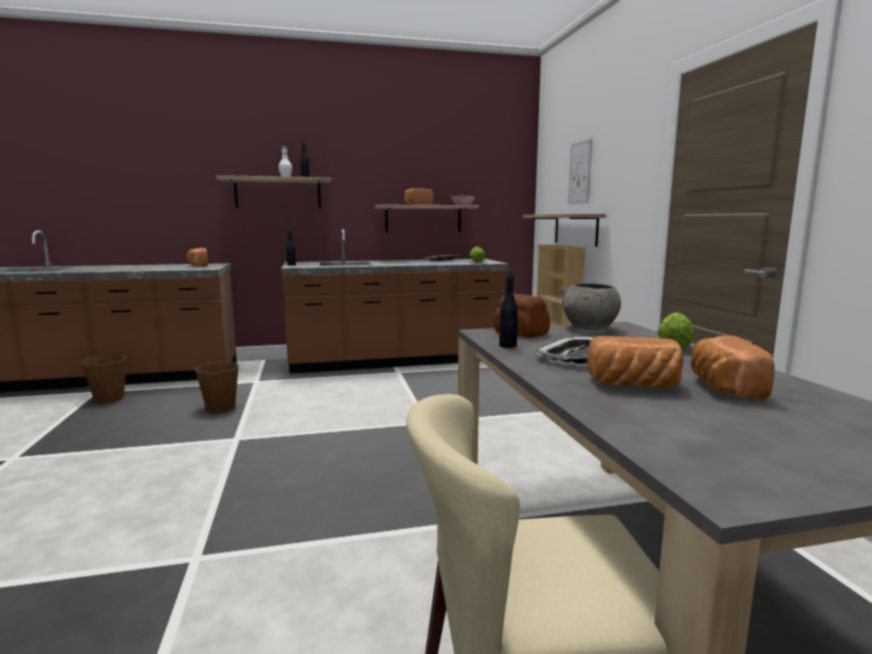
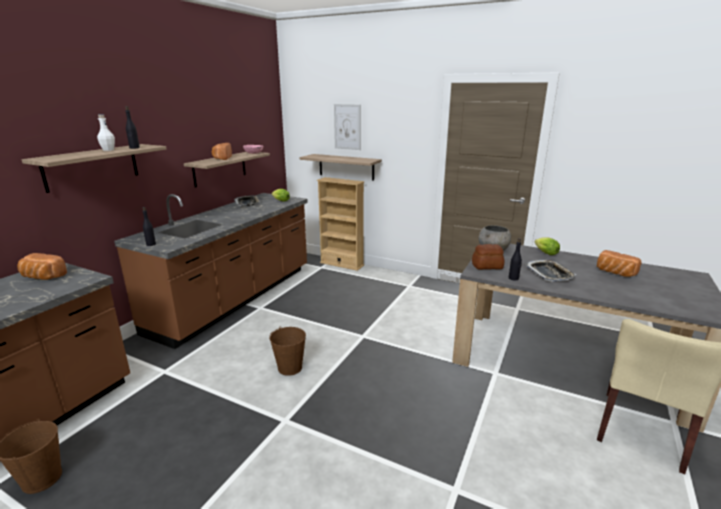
camera: 50 degrees left, 10 degrees up
brown bucket [195,360,239,413] -> brown bucket moved to [269,326,306,376]
bread [587,336,683,388] -> none

